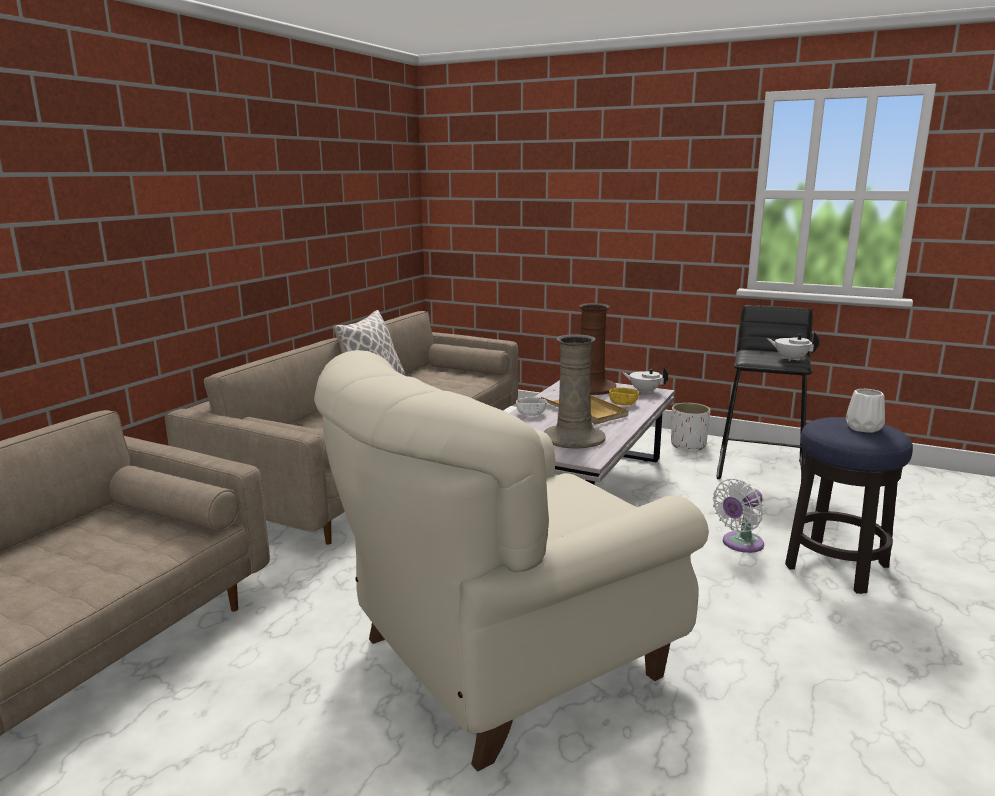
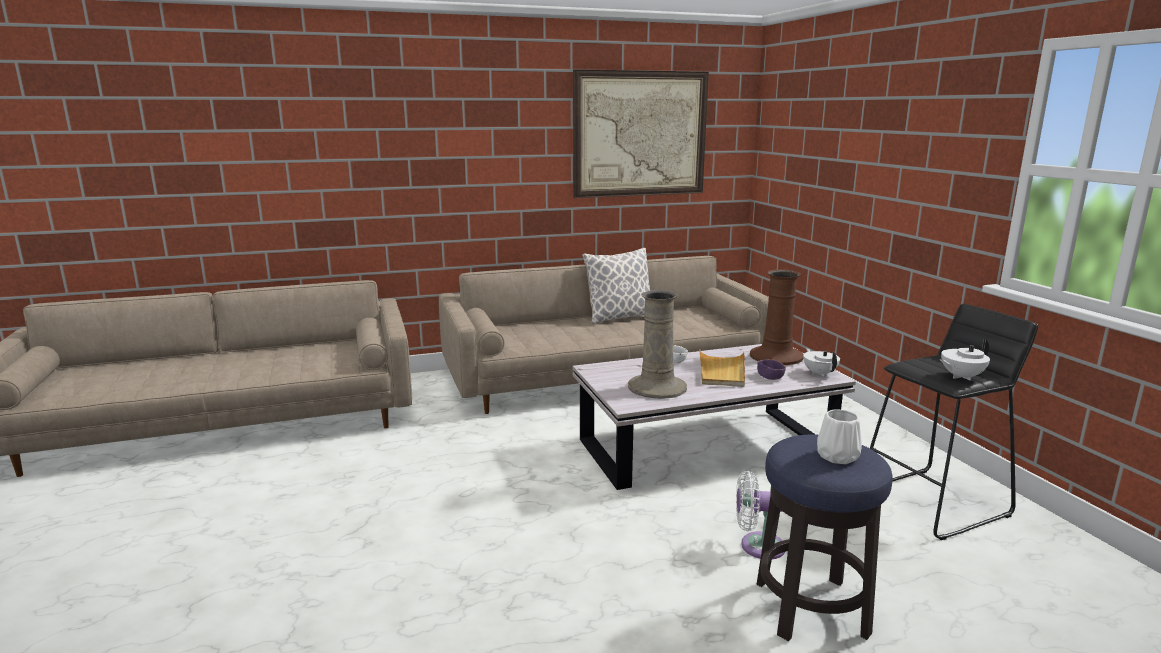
camera: 45 degrees right, 0 degrees up
beige armchair [314,350,709,772] -> none
yellow bowl [609,388,639,406] -> purple bowl [757,359,786,380]
white planter [671,403,711,450] -> none
white teapot [767,332,819,361] -> white teapot turned 105 degrees counterclockwise [940,338,990,380]
none -> picture [573,69,709,198]

